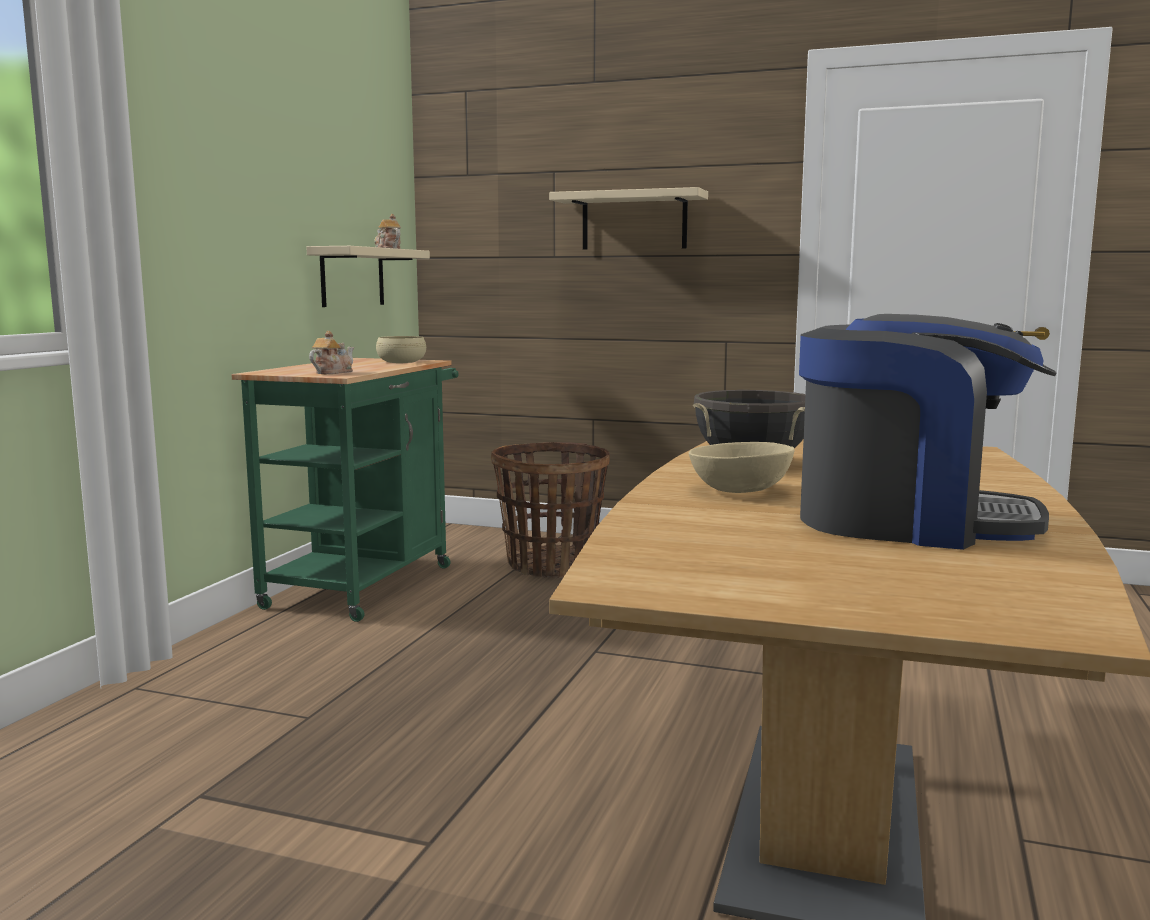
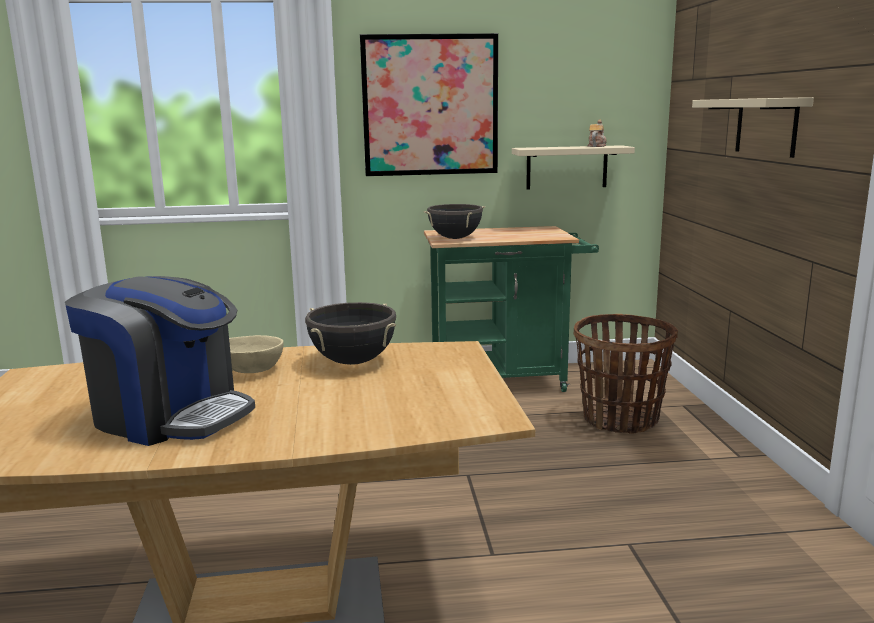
camera: 65 degrees right, 5 degrees up
teapot [309,331,354,374] -> black cooking pot [424,204,485,239]
beige bowl [376,336,426,363] -> none
coffee machine [799,314,1056,550] -> coffee machine turned 60 degrees counterclockwise [65,276,255,446]
none -> picture [360,33,498,176]

